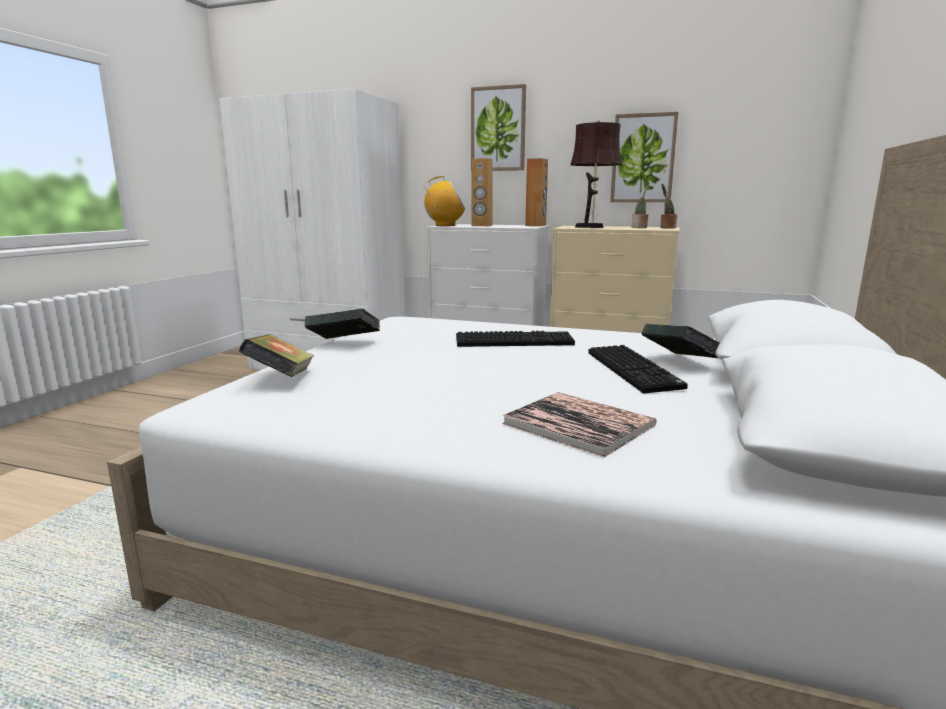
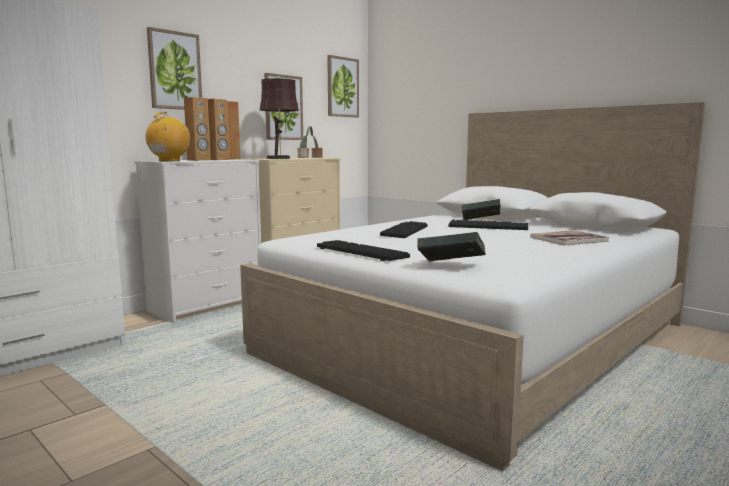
camera: 65 degrees left, 5 degrees down
book [305,309,380,339] -> keyboard [317,240,410,261]
none -> brown speaker [208,99,230,160]
none -> picture [327,55,359,118]

